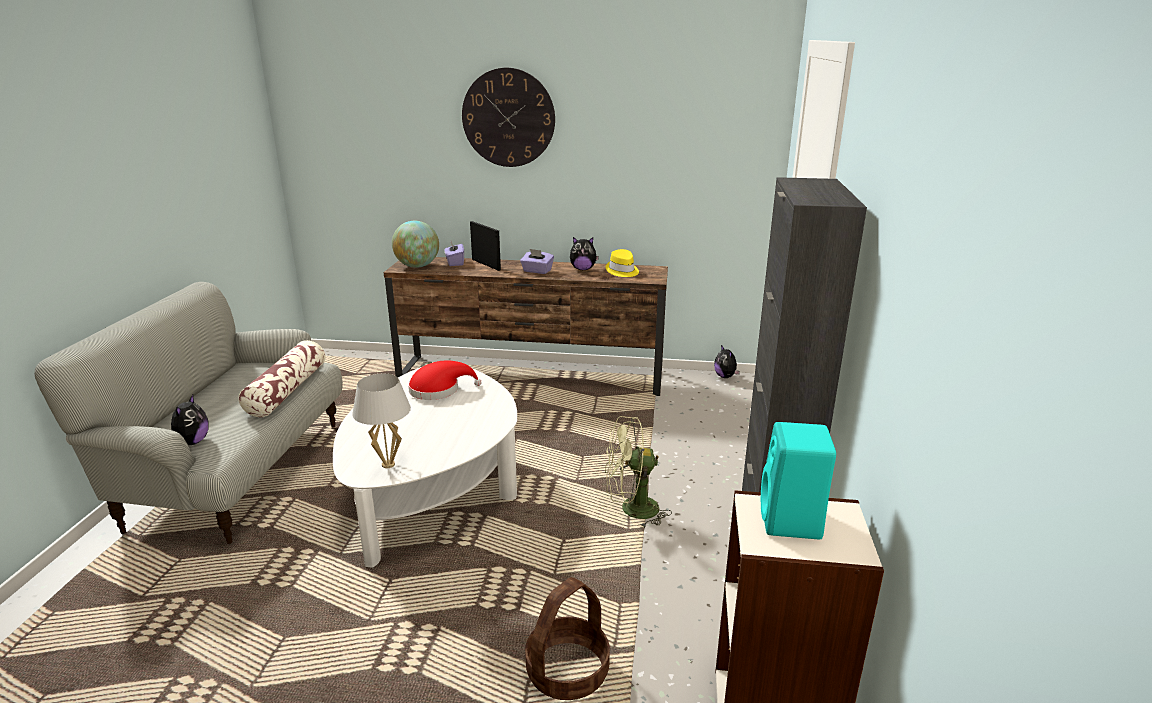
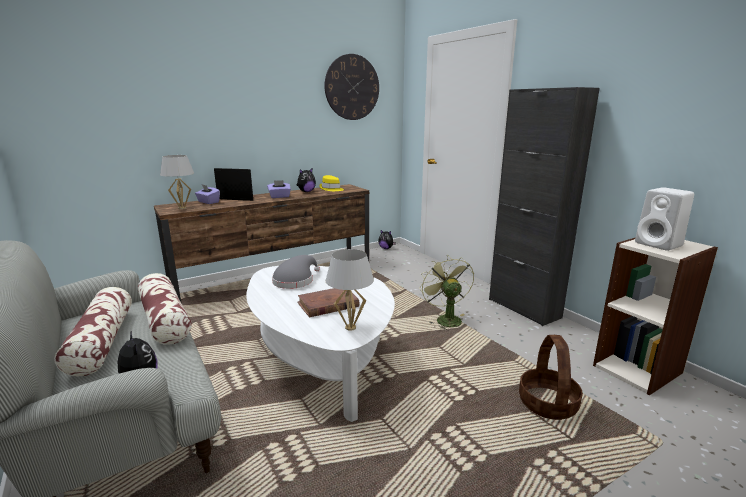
camera: 40 degrees left, 5 degrees down
globe [392,221,439,268] -> white table lamp [160,155,194,209]
red hat [408,360,482,400] -> grey hat [272,255,320,289]
wall clock [462,68,555,167] -> wall clock moved to [324,54,379,120]
green fan [605,416,672,528] -> green fan turned 120 degrees clockwise [420,255,474,330]
turquoise speaker [761,422,836,539] -> white speaker [635,187,694,251]
none -> pillow [54,287,132,376]
none -> brown book [297,288,359,318]

